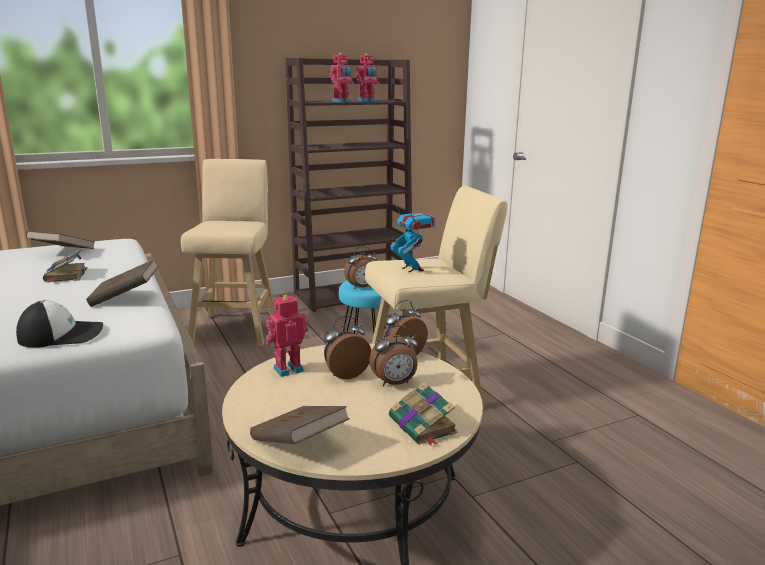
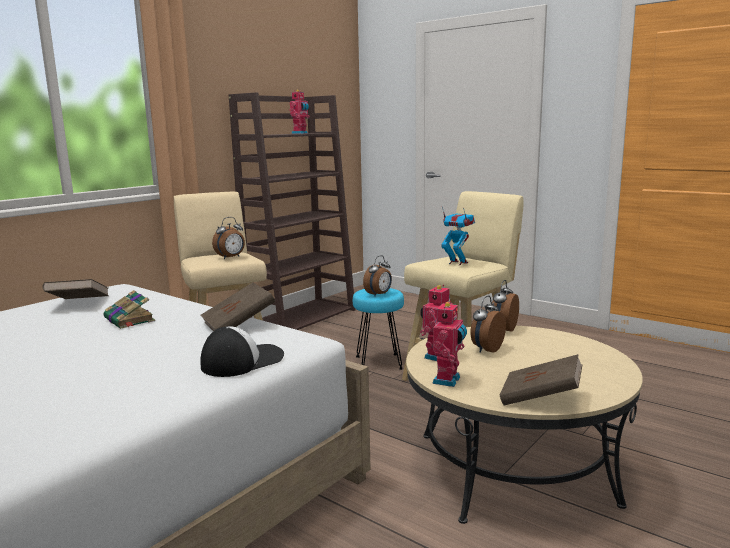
camera: 25 degrees left, 5 degrees down
toy robot [329,52,354,102] -> toy robot moved to [432,301,467,387]
alarm clock [369,325,418,386] -> alarm clock moved to [212,217,245,259]
book [389,382,457,446] -> none

